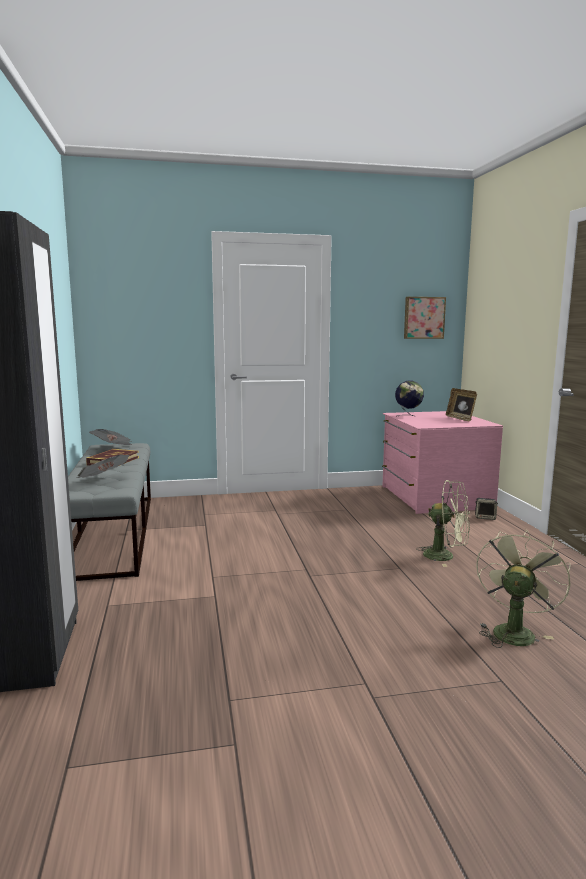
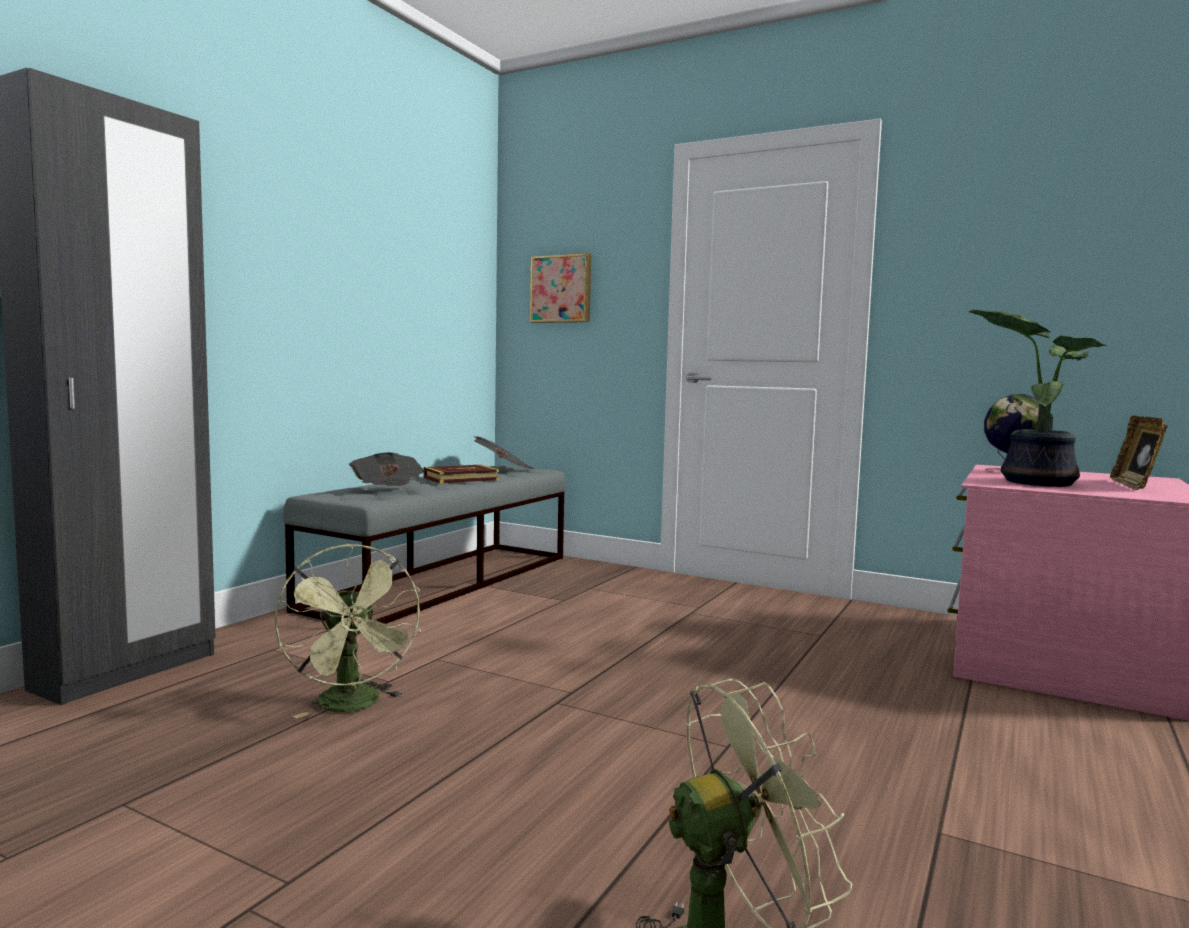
camera: 40 degrees right, 5 degrees down
picture [404,297,446,339] -> picture moved to [530,253,591,323]
green fan [416,480,470,567] -> green fan moved to [274,544,421,718]
speaker [475,498,498,520] -> none
none -> potted plant [968,309,1107,487]

